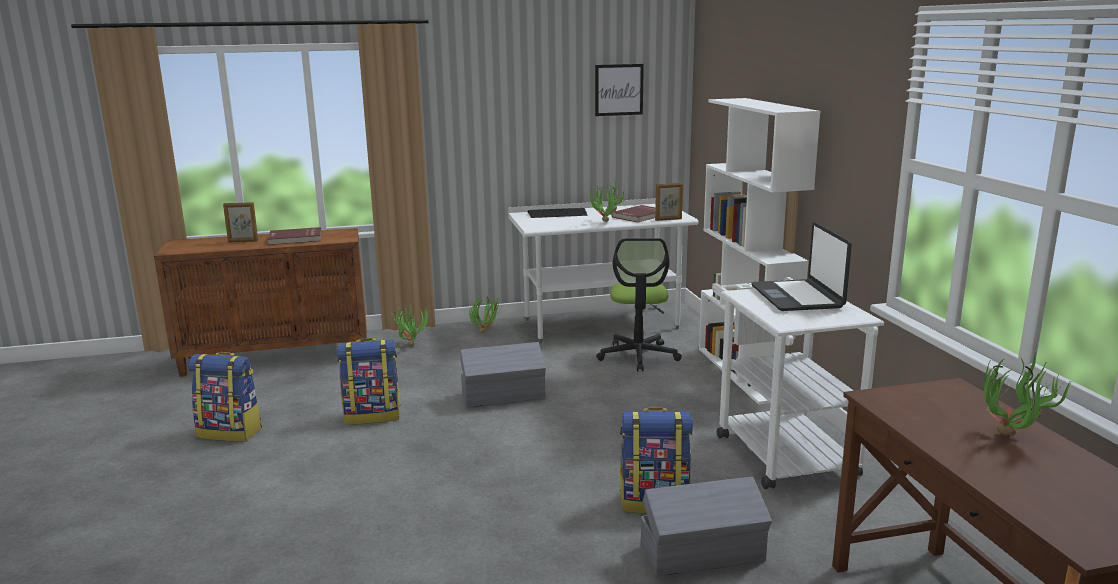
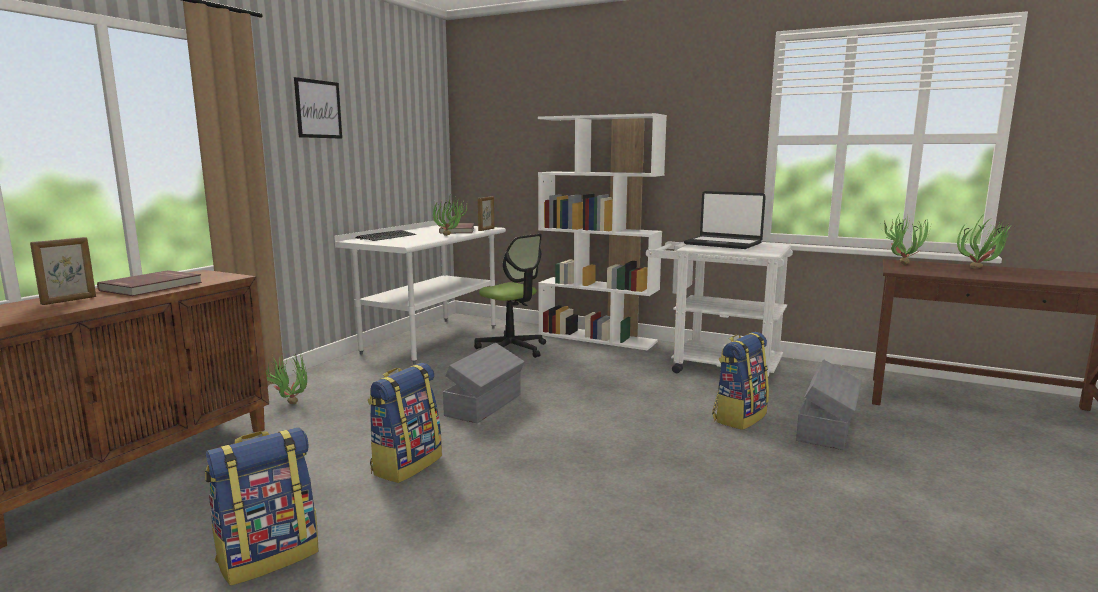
camera: 50 degrees left, 5 degrees down
potted plant [470,293,502,333] -> potted plant moved to [884,212,932,265]
picture [595,64,644,116] -> picture moved to [294,77,342,139]

